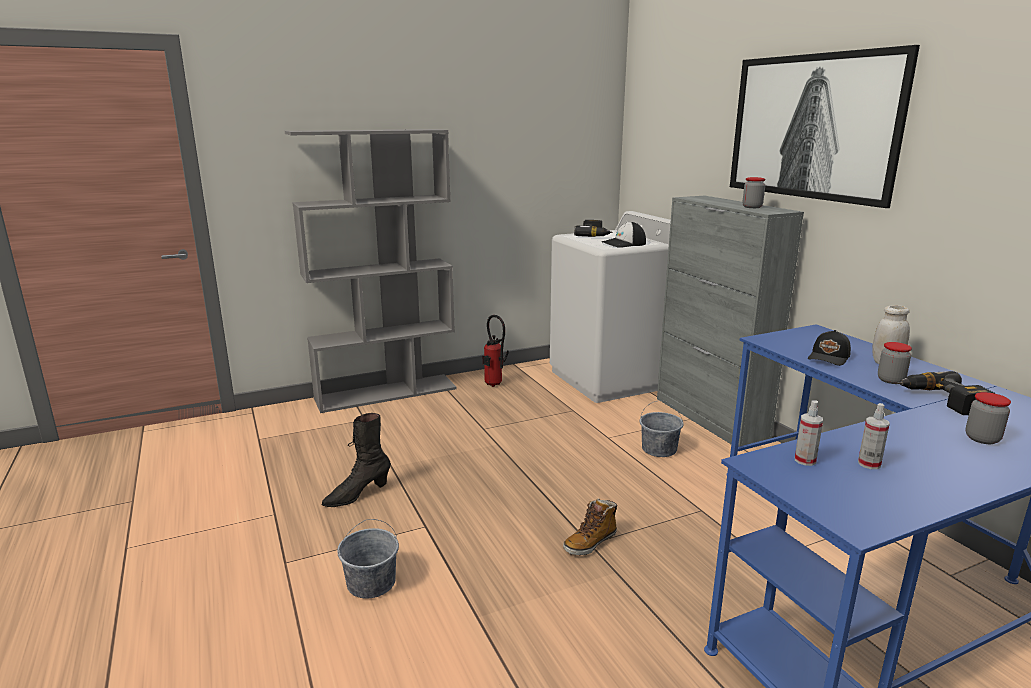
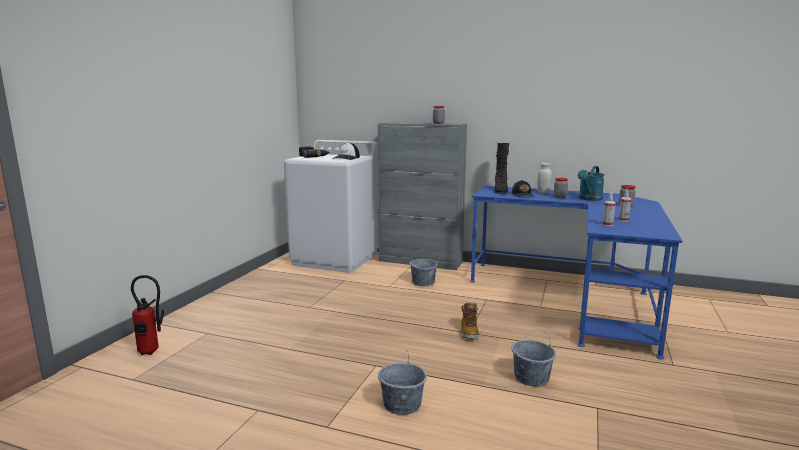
camera: 45 degrees left, 5 degrees down
grey bookcase [285,129,457,413] -> none
black boot [321,413,391,507] -> black boot moved to [494,143,509,194]
fire extinguisher [483,315,509,387] -> fire extinguisher moved to [131,275,164,355]
picture [730,45,920,208] -> none
power drill [897,371,996,415] -> turquoise watering can [578,166,604,201]
none -> grey bucket [511,329,556,386]

